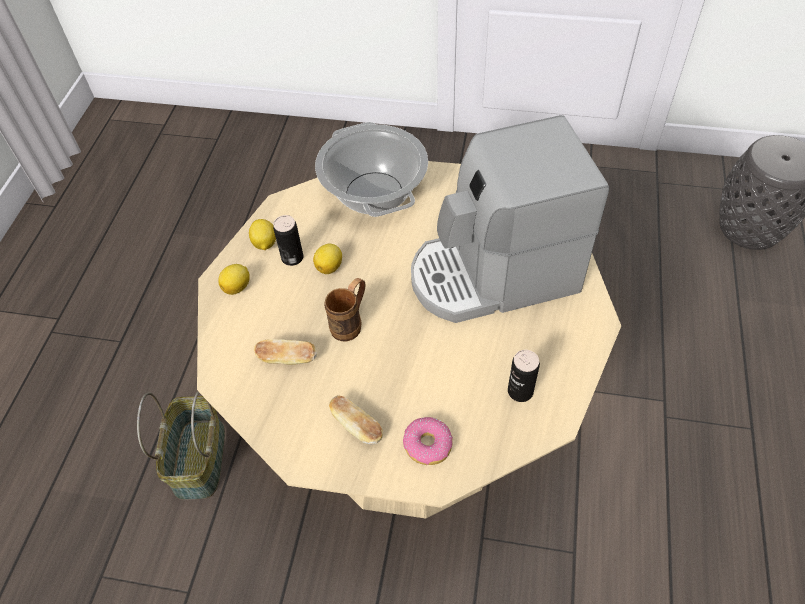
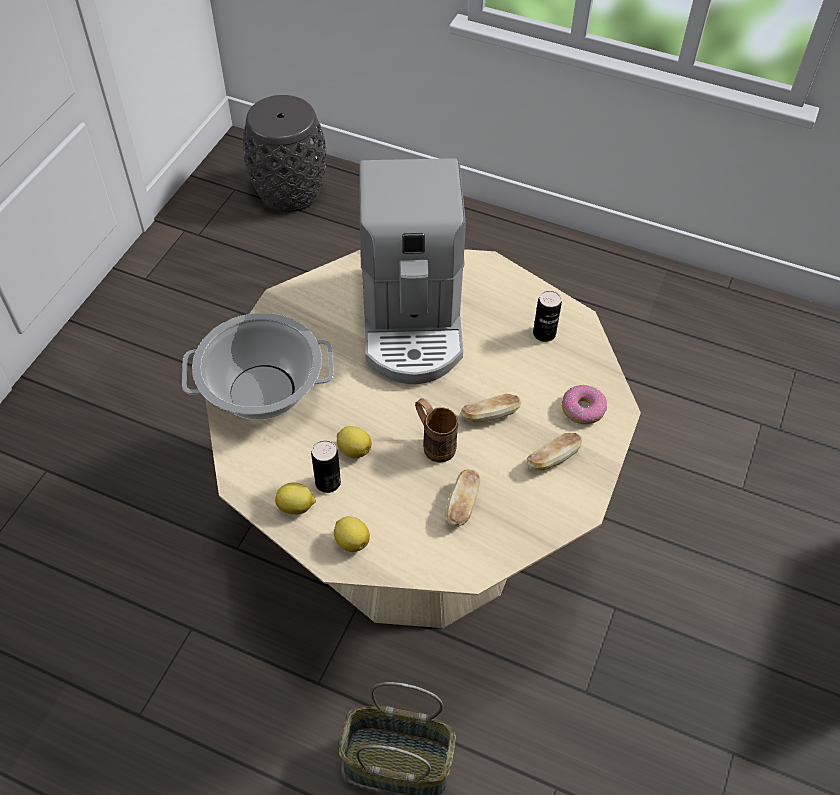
camera: 80 degrees left, 0 degrees up
none -> bread [461,394,521,423]

